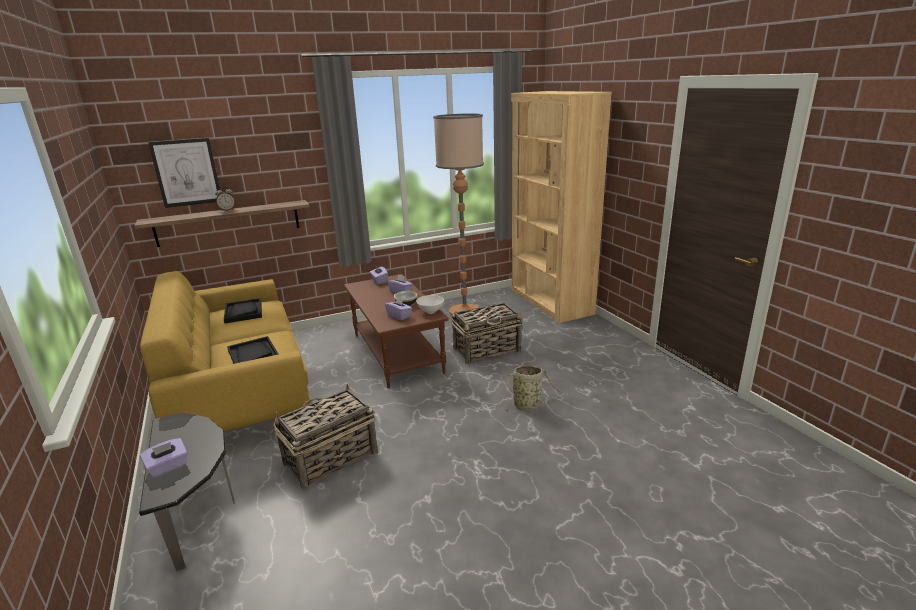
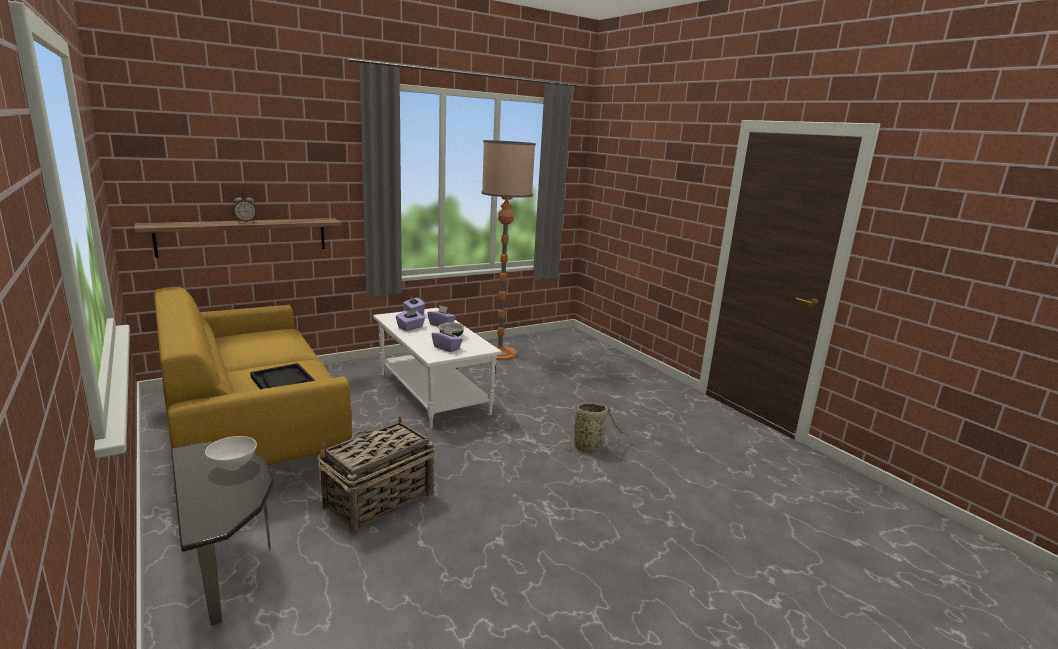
camera: 10 degrees left, 5 degrees down
purple tissue box [140,438,187,478] -> purple tissue box moved to [396,309,425,331]
picture [148,138,220,208] -> none
black tray [224,298,262,323] -> none
brown coffee table [344,274,448,388] -> white coffee table [373,308,502,429]
white bowl [416,295,444,314] -> white bowl moved to [205,436,257,470]
basket [451,303,523,364] -> none
brown bookcase [511,91,612,323] -> none

